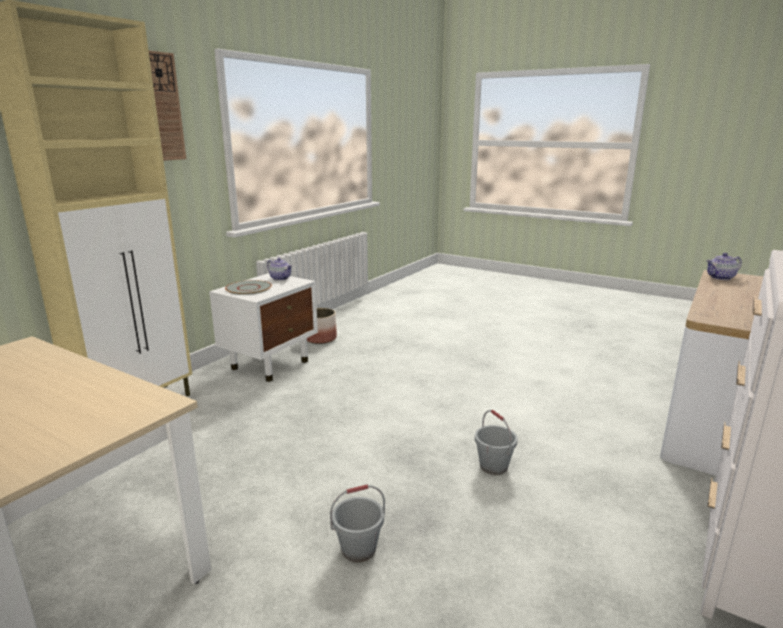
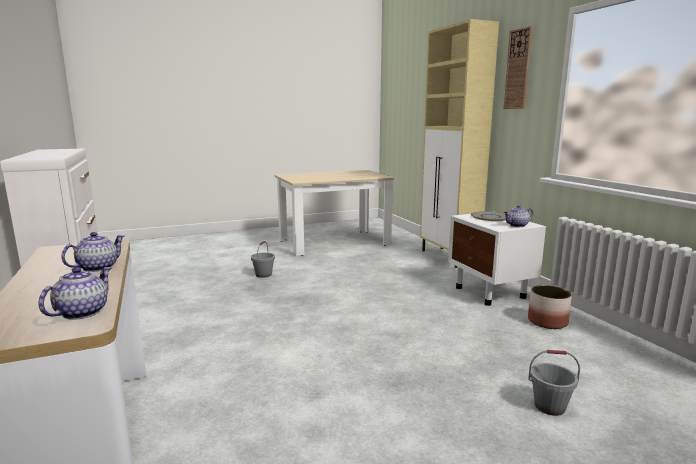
camera: 125 degrees right, 5 degrees down
grey bucket [475,410,518,475] -> grey bucket moved to [528,350,580,416]
none -> teapot [61,232,125,272]

